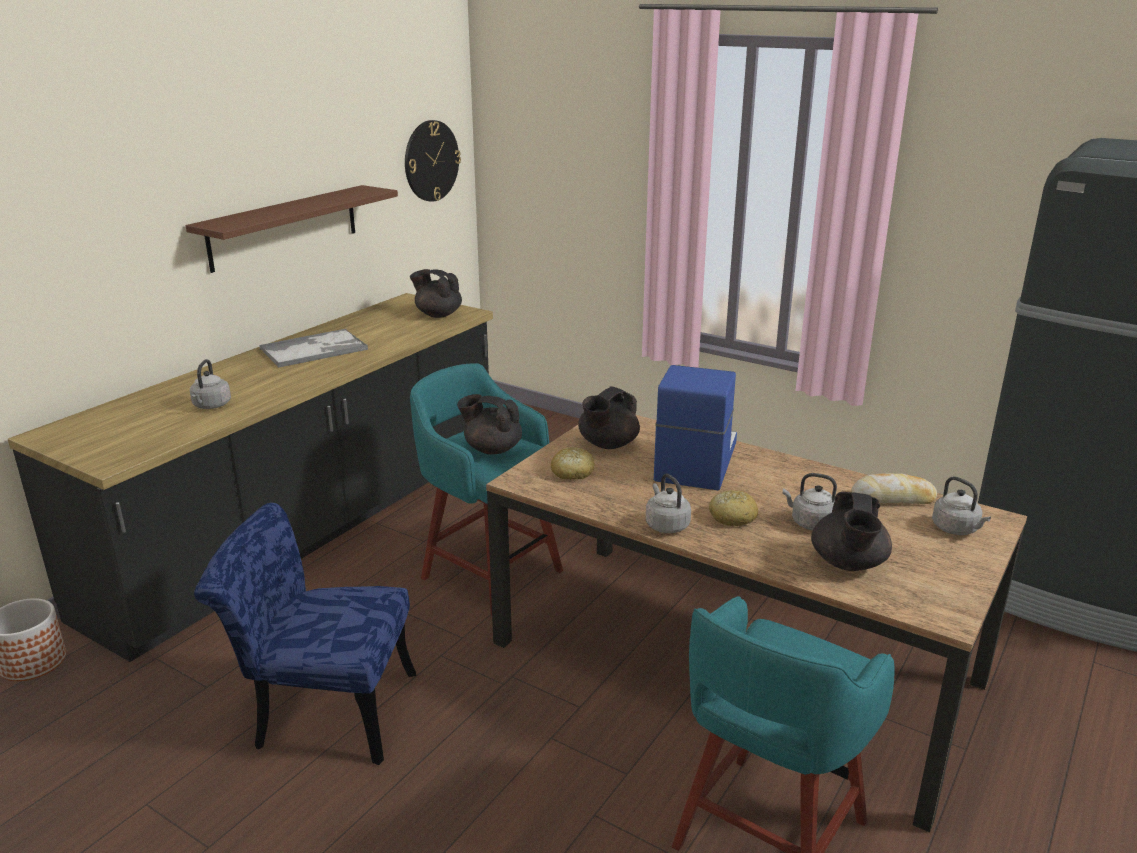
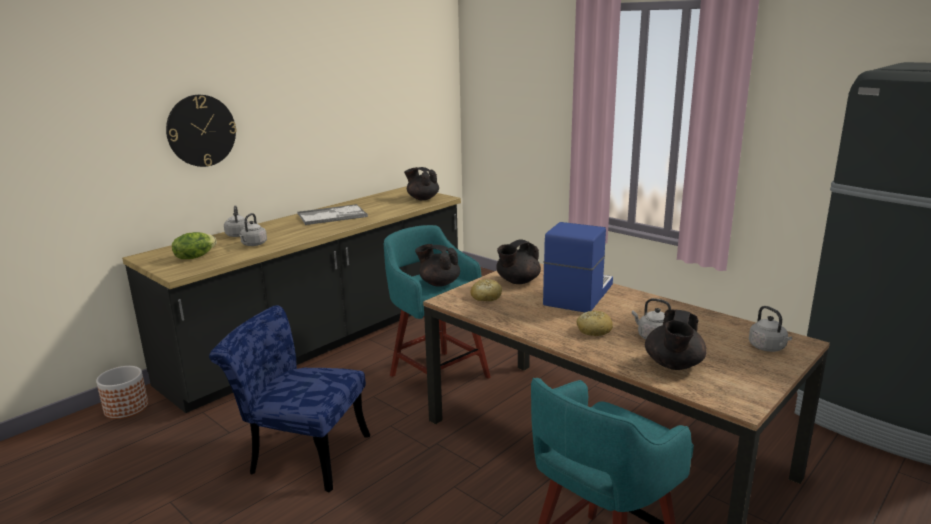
camera: 10 degrees right, 5 degrees down
brown shelf [186,185,398,273] -> none
wall clock [405,120,461,202] -> wall clock moved to [166,95,237,167]
grey kettle [646,474,691,533] -> grey kettle moved to [224,205,249,237]
bread [851,473,937,504] -> none
none -> lettuce [172,232,217,259]

